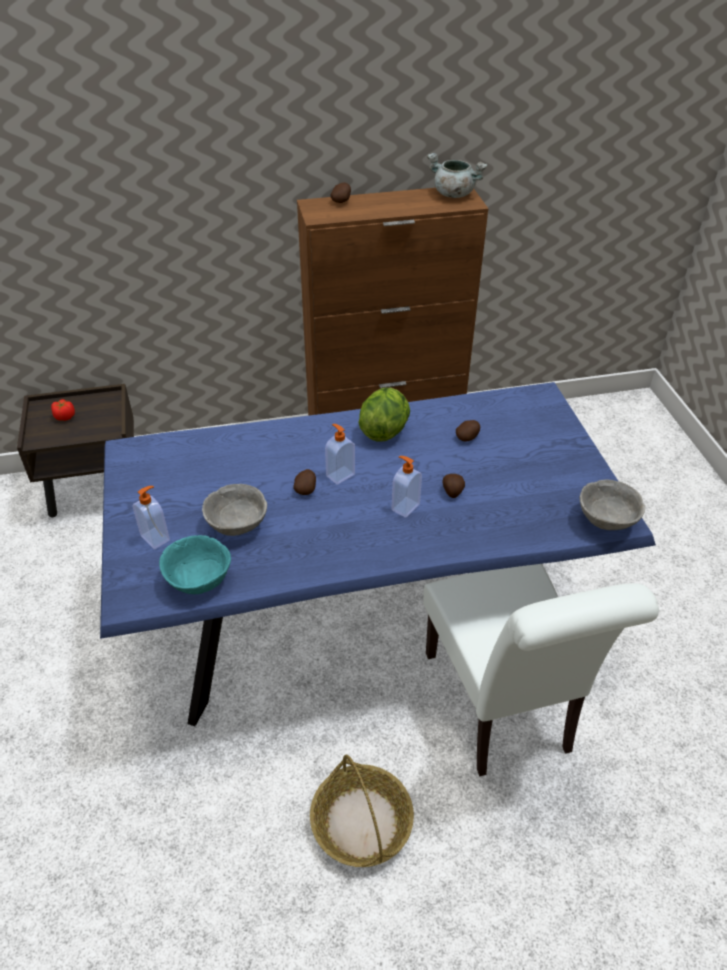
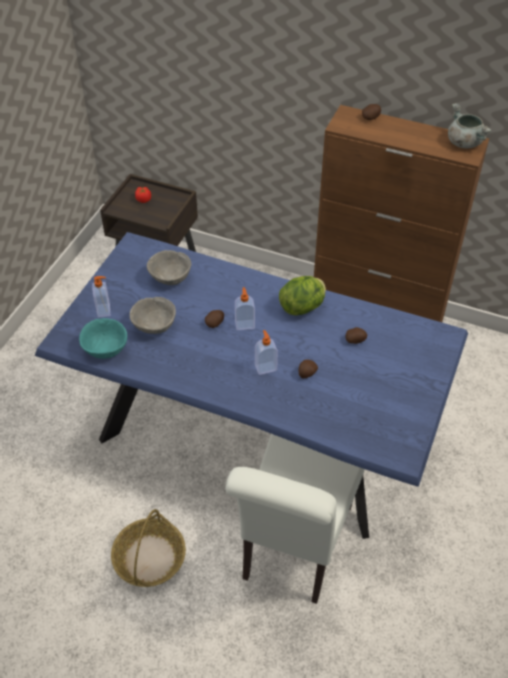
camera: 35 degrees right, 5 degrees up
grey bowl [580,479,645,530] -> grey bowl moved to [147,250,192,285]

